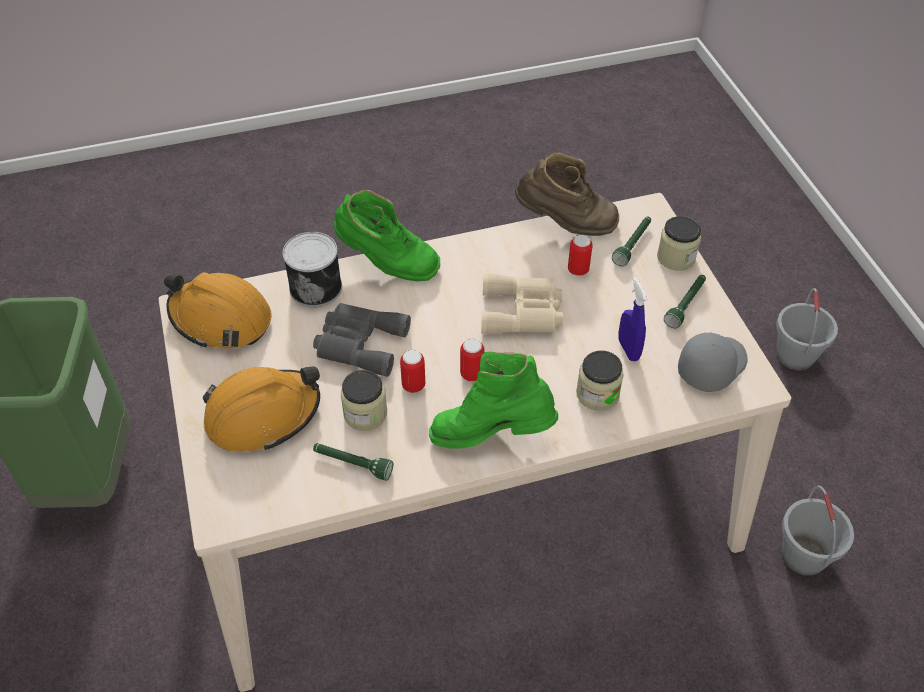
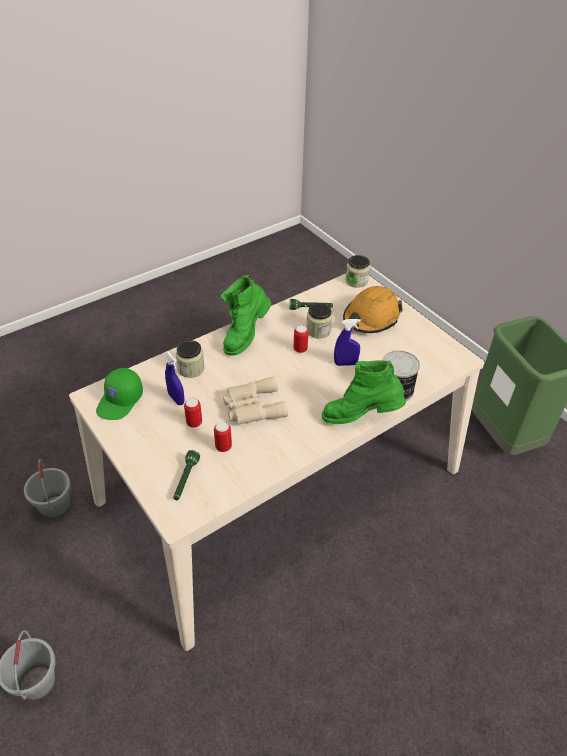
camera: 160 degrees right, 5 degrees down
orange hard hat [164,272,272,348] -> none
grey binoculars [313,303,411,377] -> blue spray bottle [334,319,361,366]
green boot [429,352,558,449] -> green boot turned 135 degrees clockwise [221,275,271,356]
can [460,339,484,382] -> can moved to [184,398,202,428]
brown boot [515,152,619,236] -> none
jar [657,216,701,271] -> jar moved to [345,255,370,288]
green flashlight [664,275,706,328] -> none
grey cap [678,332,748,392] -> green cap [96,368,143,420]

